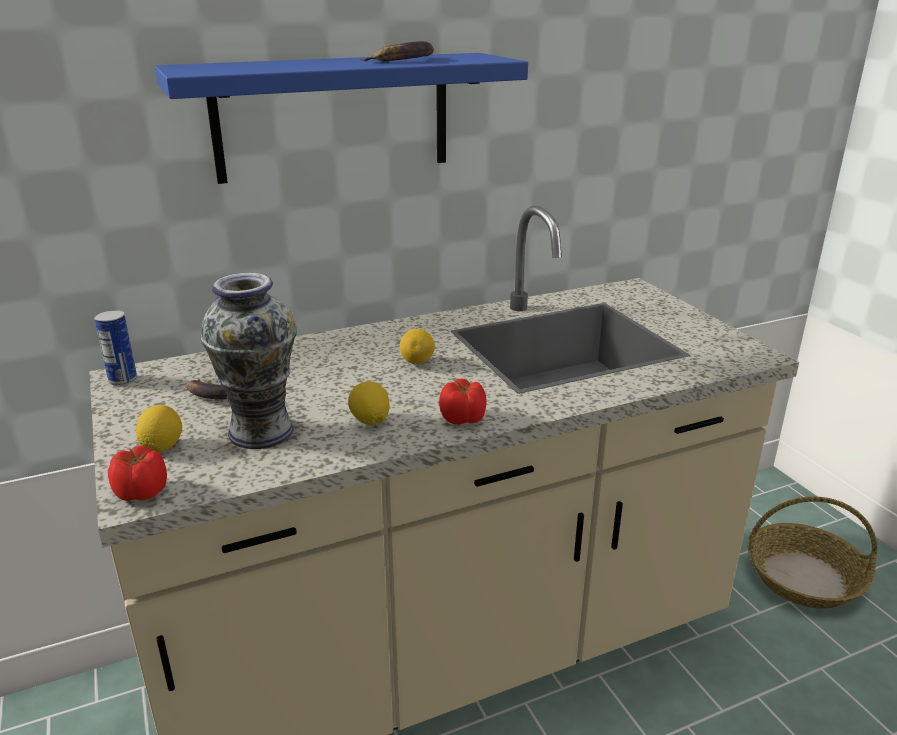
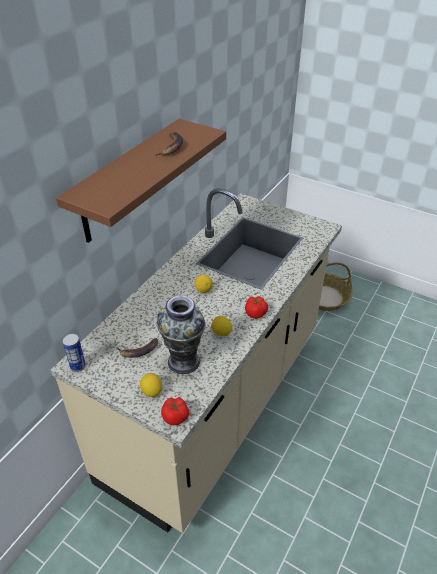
camera: 35 degrees left, 15 degrees up
blue shelf [155,53,528,184] -> brown shelf [56,119,226,243]

